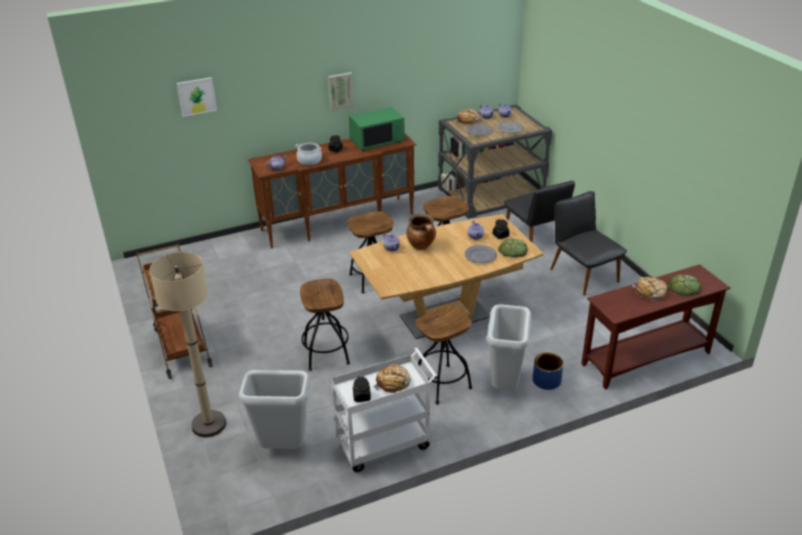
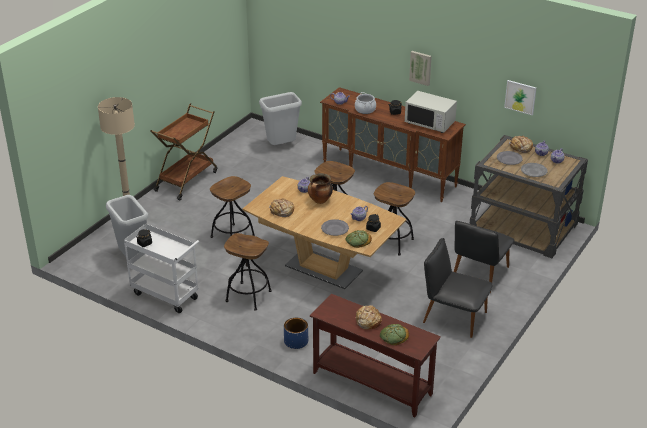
camera: 55 degrees right, 0 degrees up
picture [177,77,217,117] -> picture moved to [504,80,536,115]
green microwave [349,107,405,151] -> white microwave [405,91,457,133]
bread [373,364,411,393] -> bread moved to [269,198,294,217]
grey trash can [487,304,531,391] -> grey trash can moved to [259,92,302,145]
black chair [550,191,627,296] -> black chair turned 90 degrees counterclockwise [423,238,493,338]

